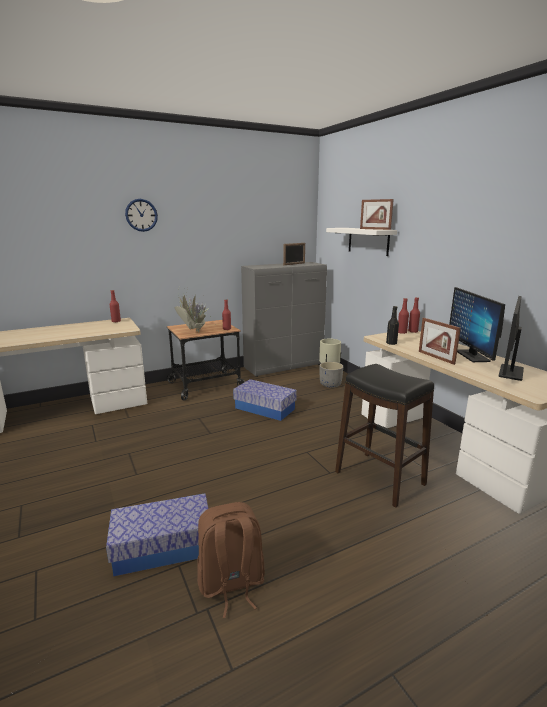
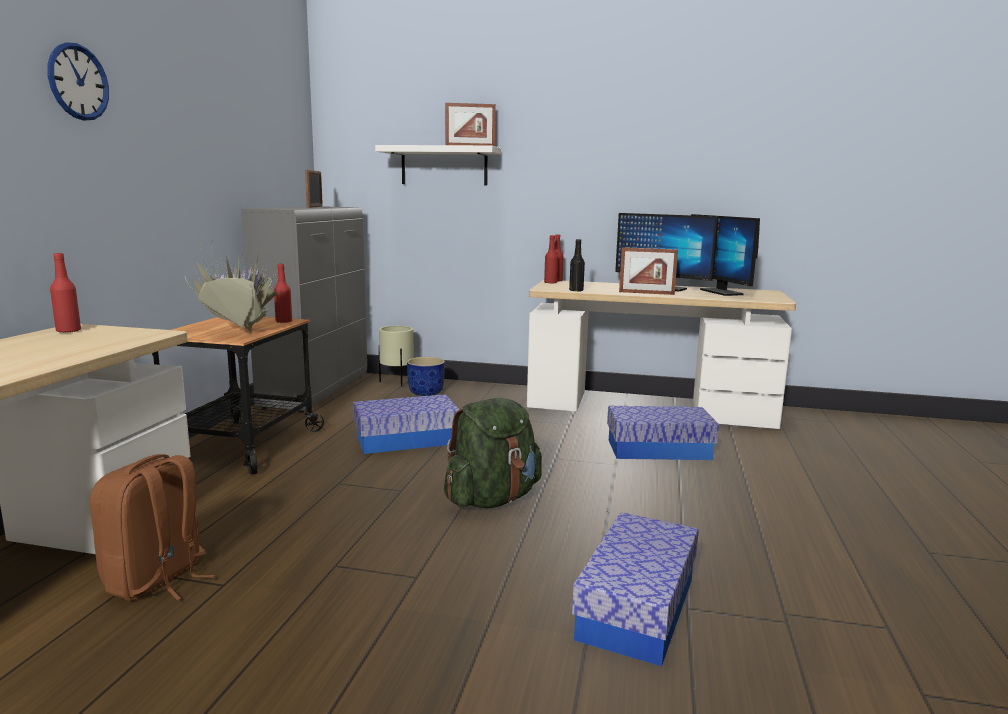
camera: 50 degrees left, 5 degrees down
brown backpack [197,502,265,618] -> brown backpack moved to [90,454,215,601]
grey planter [320,362,343,388] -> blue planter [407,357,445,396]
black stool [335,364,434,508] -> storage box [607,406,719,460]
none -> green backpack [444,398,542,508]

